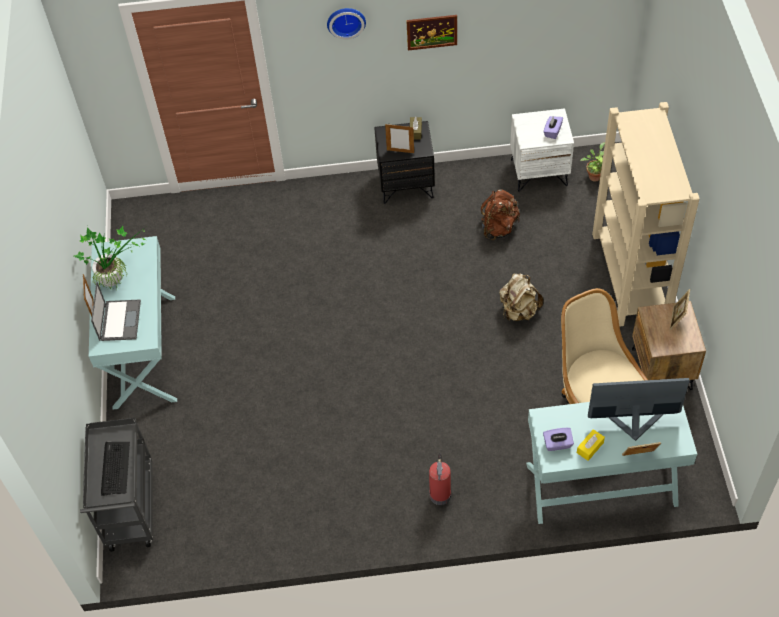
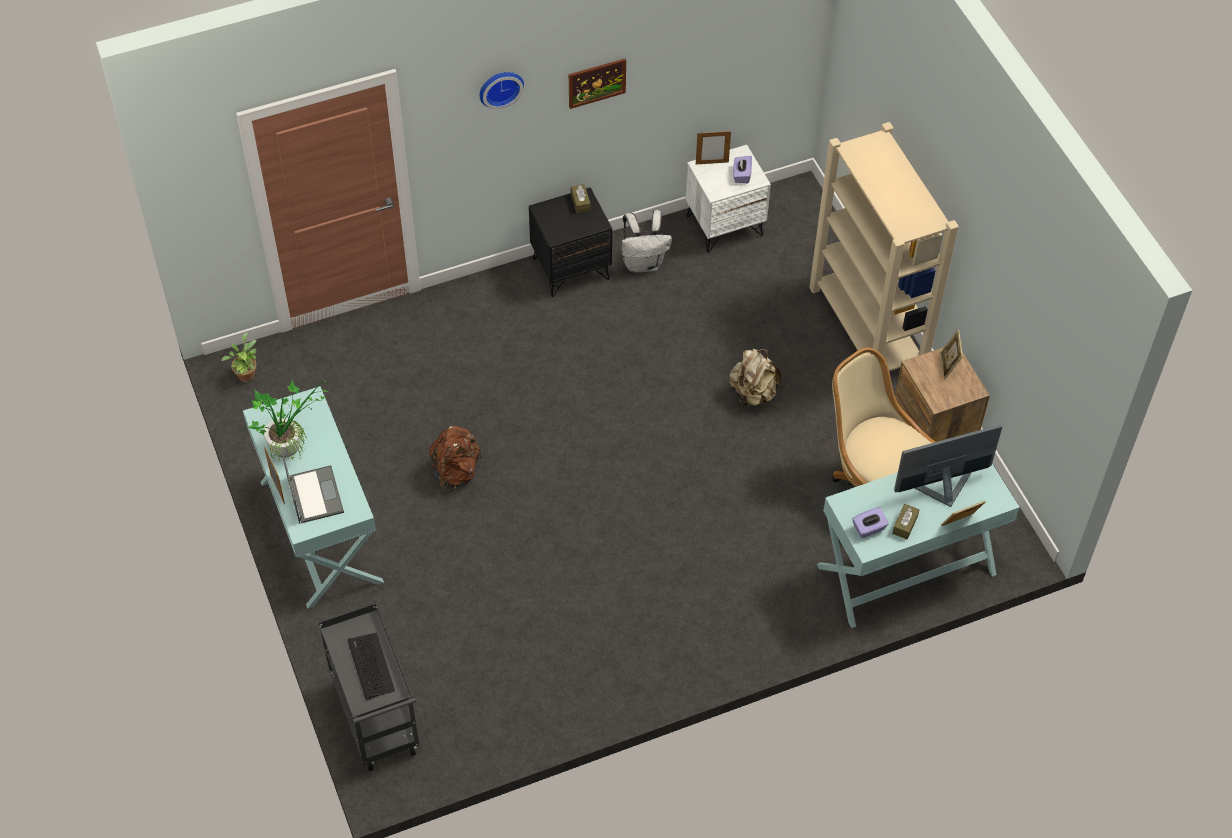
camera: 20 degrees left, 0 degrees up
picture frame [385,124,414,153] -> picture frame moved to [696,130,731,164]
fire extinguisher [429,453,451,505] -> none
brown backpack [481,189,520,240] -> brown backpack moved to [429,426,482,491]
yellow tissue box [577,429,605,461] -> brown tissue box [892,504,919,539]
potted plant [580,142,605,182] -> potted plant moved to [221,332,257,382]
none -> white backpack [622,210,672,273]

